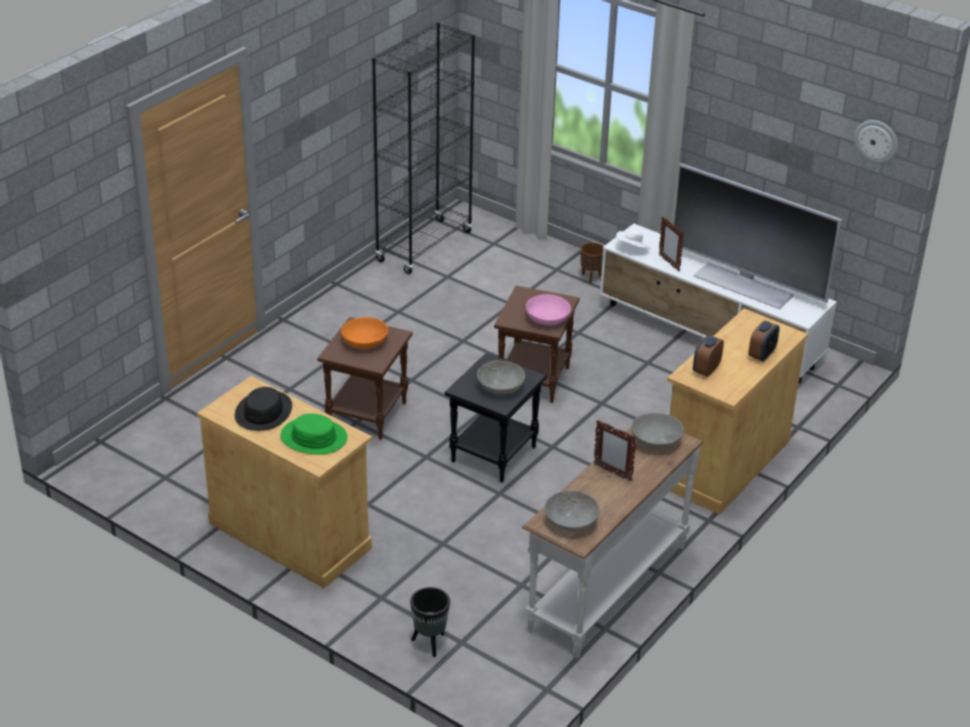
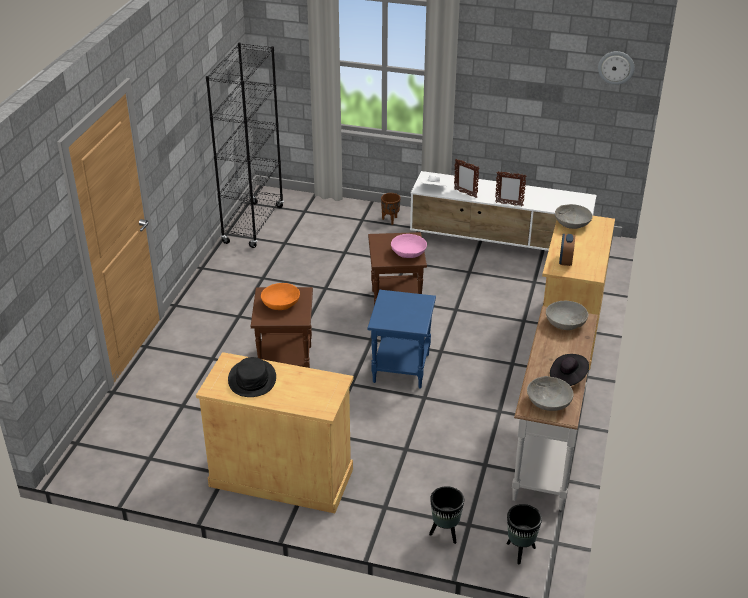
camera: 20 degrees left, 0 degrees up
green hat [281,414,347,454] -> none
black side table [444,353,547,482] -> blue side table [368,290,436,389]
grey bowl [477,360,525,394] -> grey bowl moved to [555,204,593,229]
picture frame [594,420,637,481] -> picture frame moved to [495,171,527,206]
television [672,163,842,309] -> none
alarm clock [748,320,780,362] -> none
none -> black planter [506,504,542,564]
none -> black hat [550,354,589,386]

